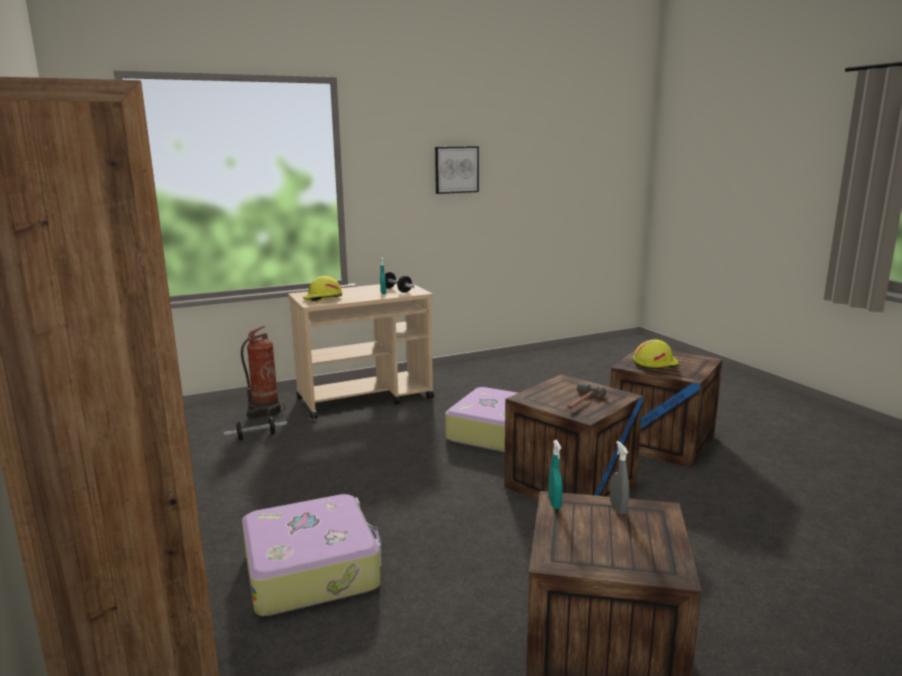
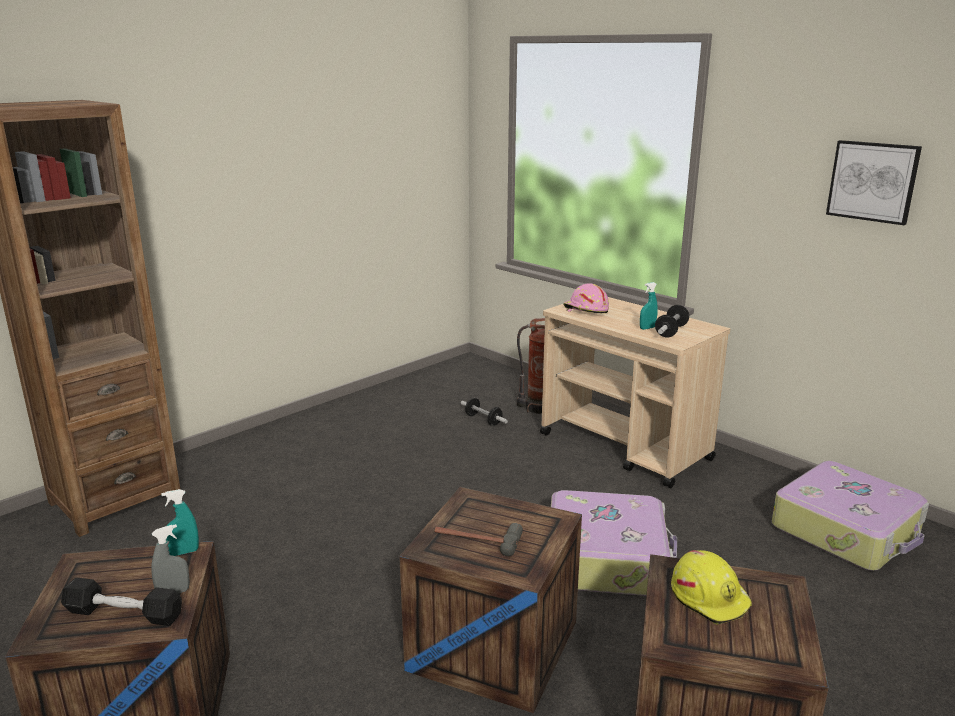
camera: 70 degrees right, 5 degrees up
suitcase [242,494,382,616] -> suitcase moved to [772,461,929,571]
yellow hard hat [303,276,342,303] -> pink hard hat [563,283,609,314]
none -> black dumbbell [61,578,182,626]

